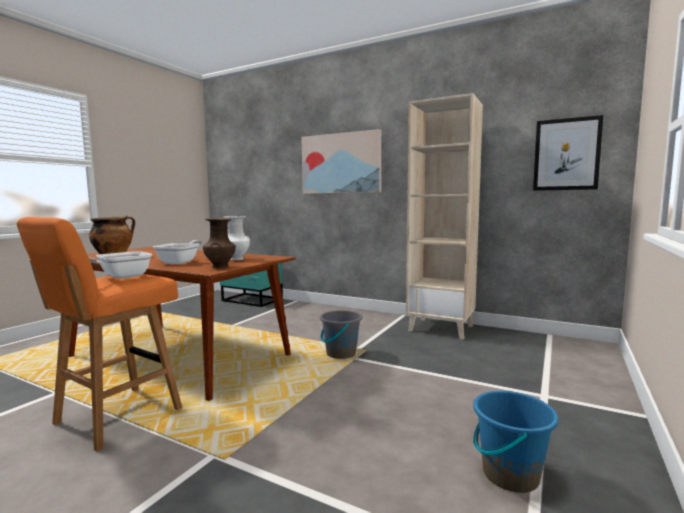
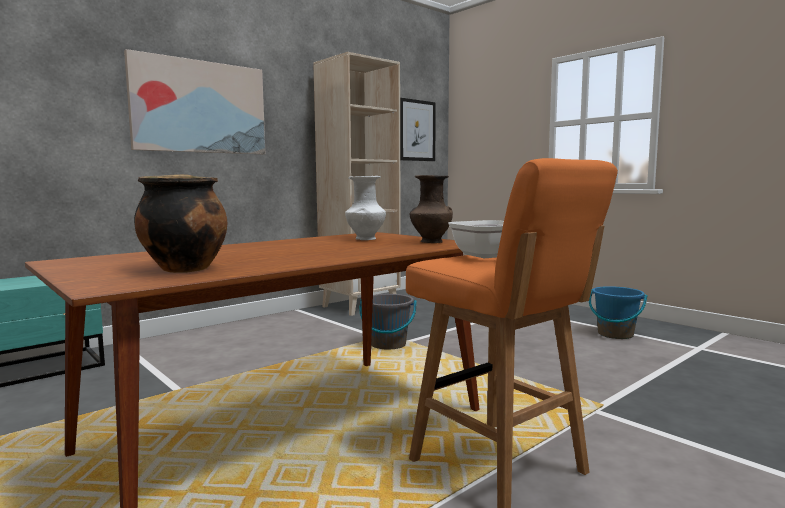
camera: 70 degrees left, 0 degrees up
frying pan [153,240,202,264] -> none

